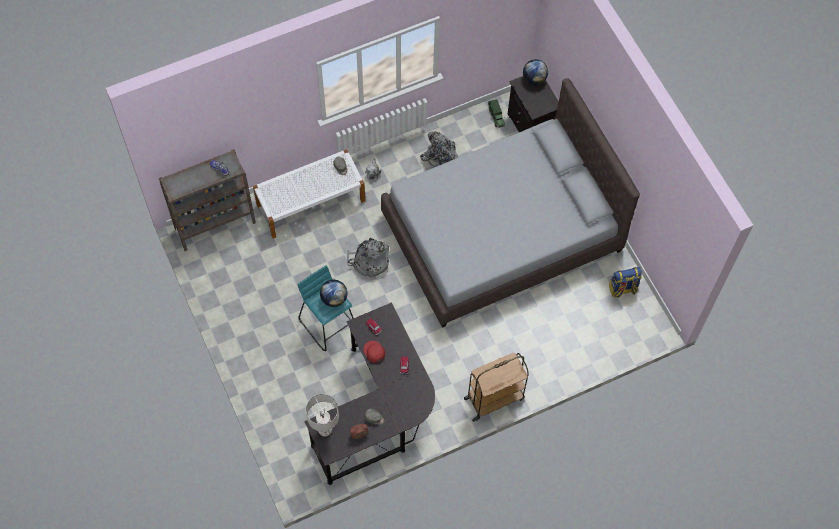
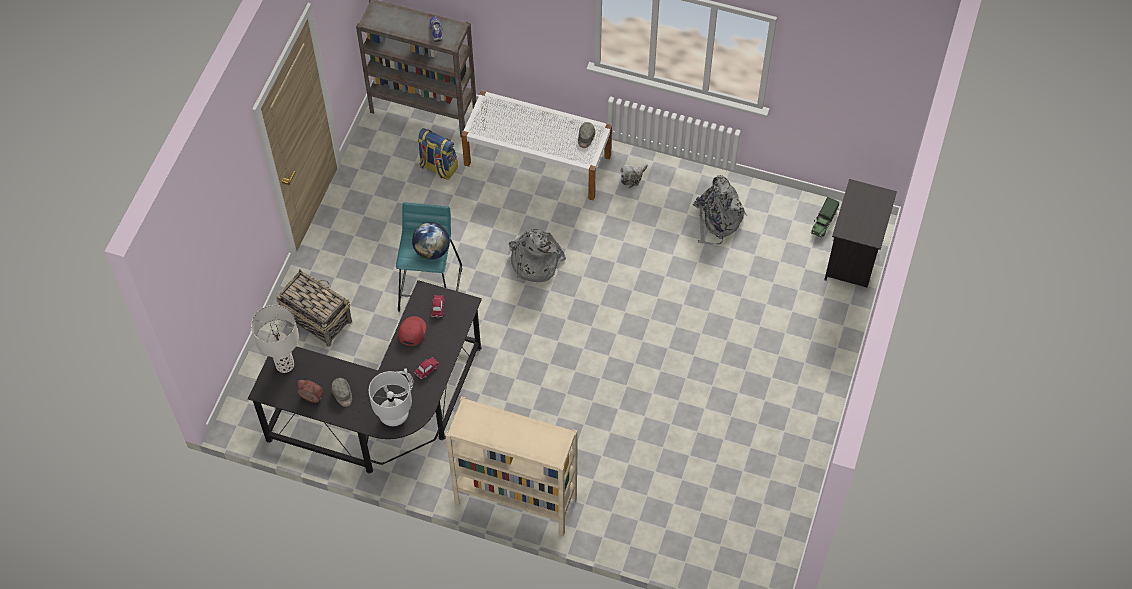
camera: 45 degrees right, 5 degrees down
grey bed [381,78,640,328] -> none
brown cart [464,353,529,422] -> beige bookcase [446,396,577,536]
globe [523,59,548,85] -> none
backpack [609,267,642,298] -> backpack moved to [418,128,458,180]
none -> basket [276,269,352,347]
none -> grey table lamp [369,369,413,426]

